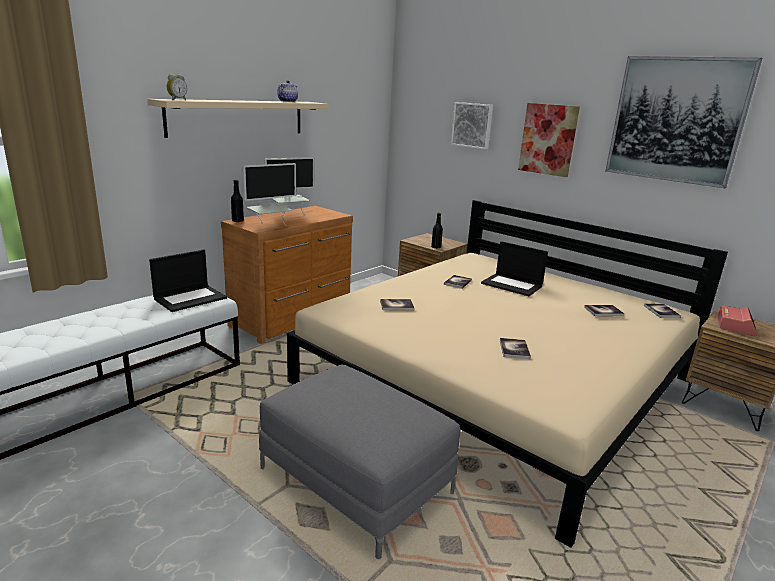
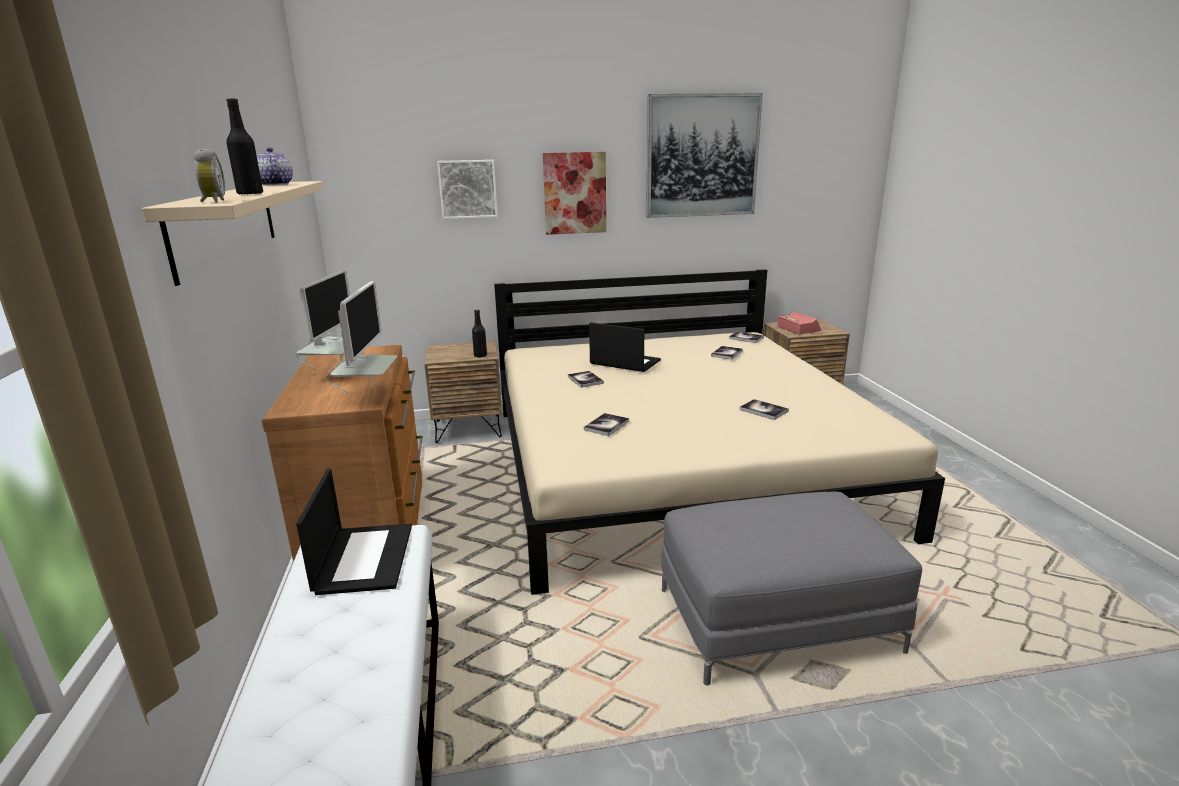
camera: 50 degrees left, 0 degrees up
black bottle [231,180,244,222] -> black bottle moved to [226,98,263,195]
laptop [481,241,548,296] -> laptop turned 135 degrees counterclockwise [589,322,661,372]

